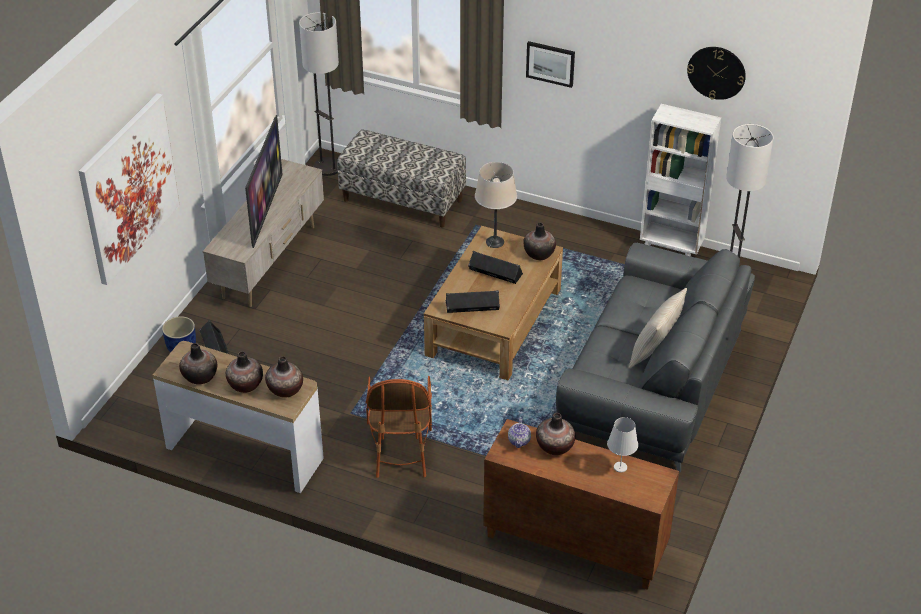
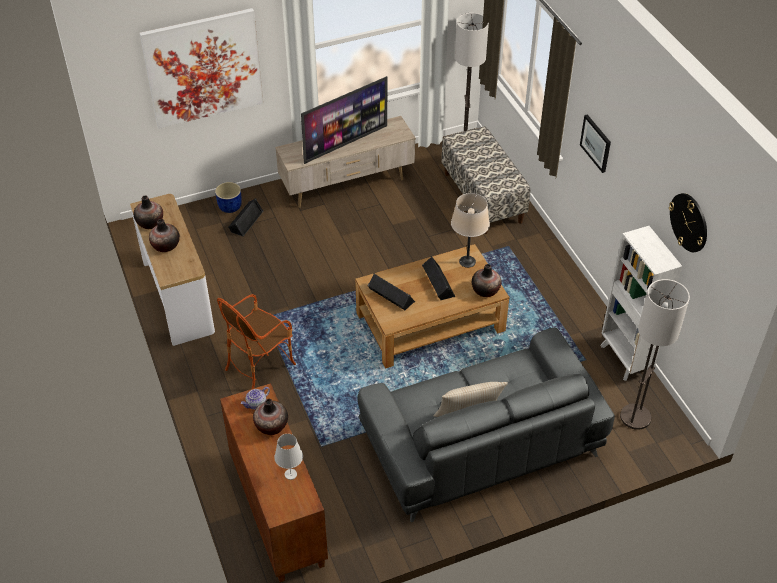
camera: 45 degrees right, 5 degrees up
vase [265,356,303,398] -> none

